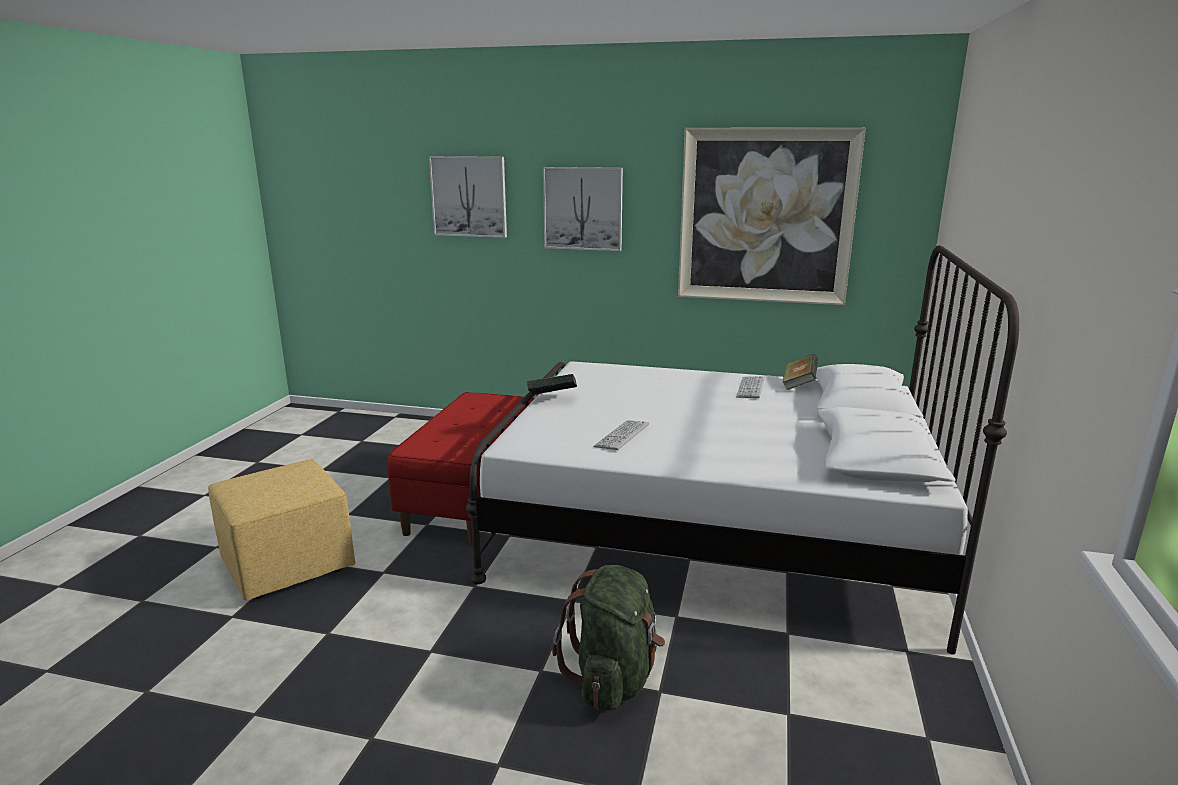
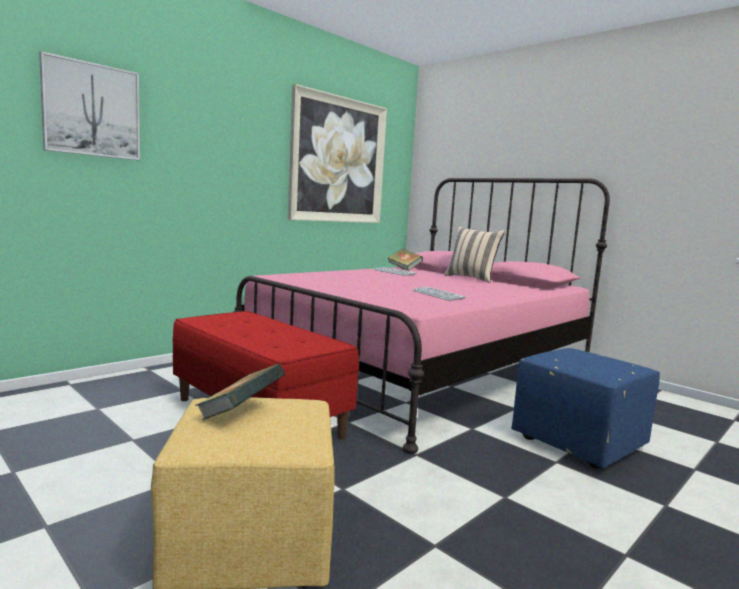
camera: 60 degrees left, 10 degrees down
white bed [466,245,1019,654] -> pink bed [233,178,610,454]
book [527,374,577,395] -> book moved to [195,364,285,420]
picture [543,167,623,251] -> none
green backpack [552,565,665,711] -> blue ottoman [511,348,660,469]
none -> beige pillow [444,227,505,283]

